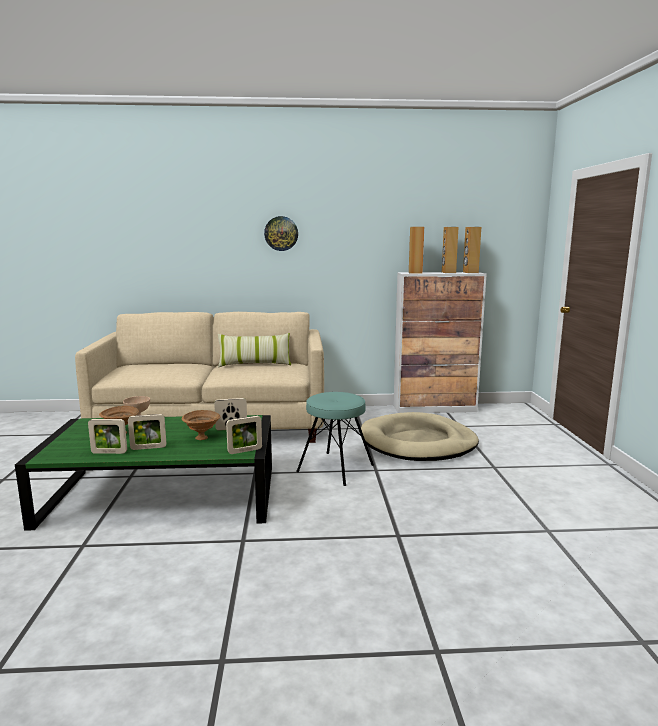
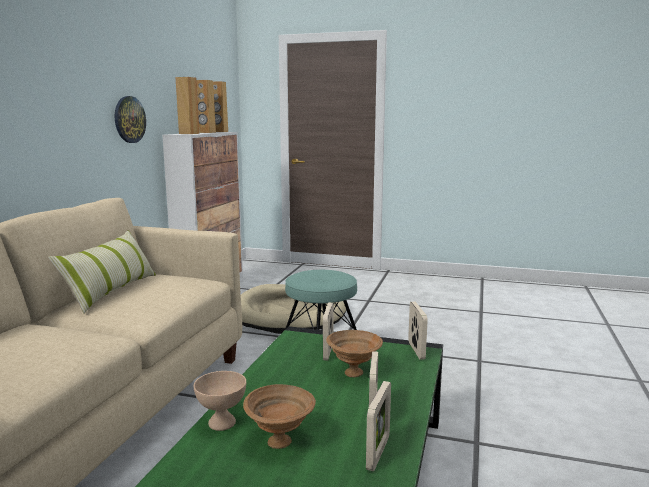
camera: 70 degrees left, 0 degrees up
wall clock [264,216,298,251] -> wall clock moved to [115,96,146,143]

